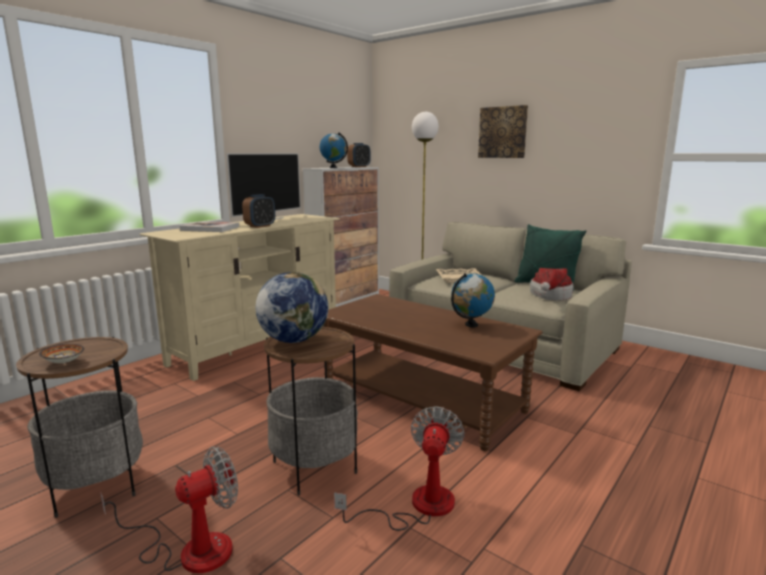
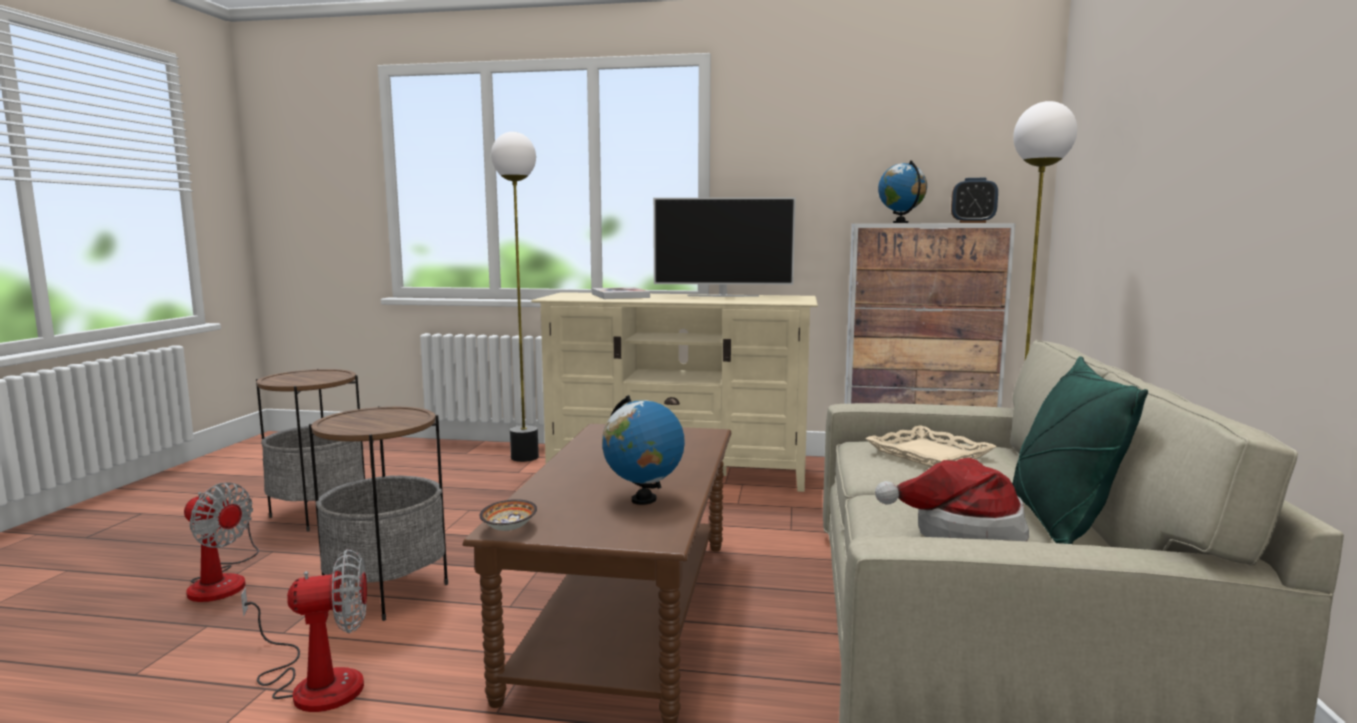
camera: 60 degrees right, 5 degrees down
bowl [39,344,84,363] -> bowl moved to [480,499,537,531]
alarm clock [242,194,275,228] -> none
globe [256,272,328,343] -> none
picture [478,105,528,158] -> none
none -> floor lamp [491,132,539,462]

